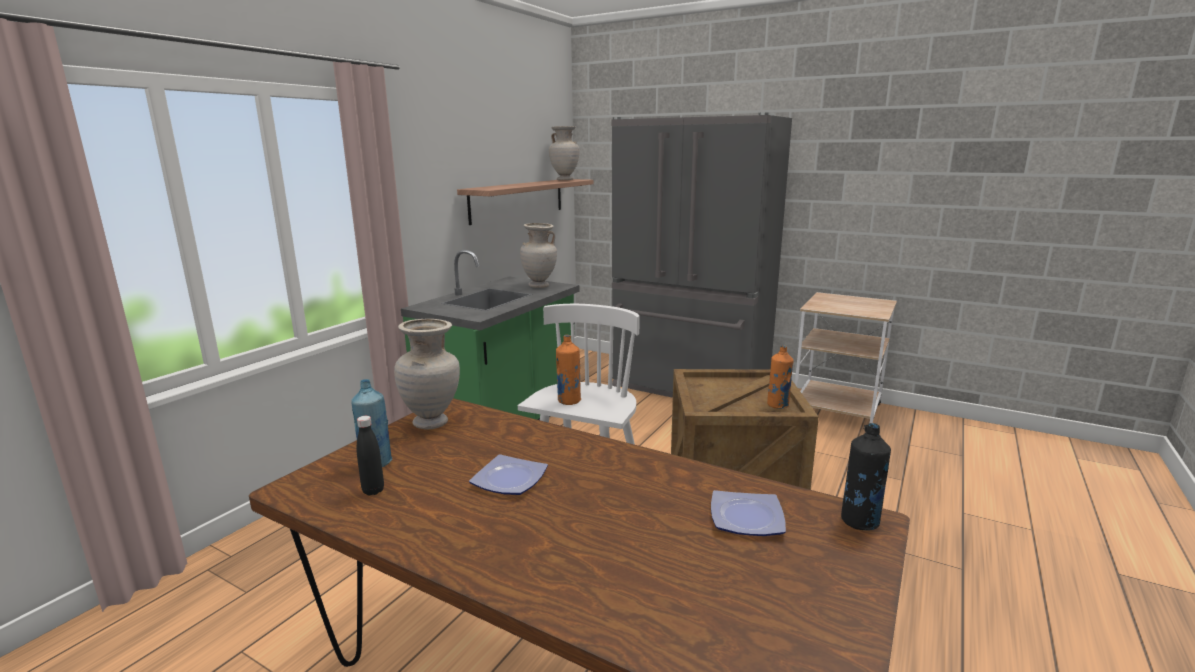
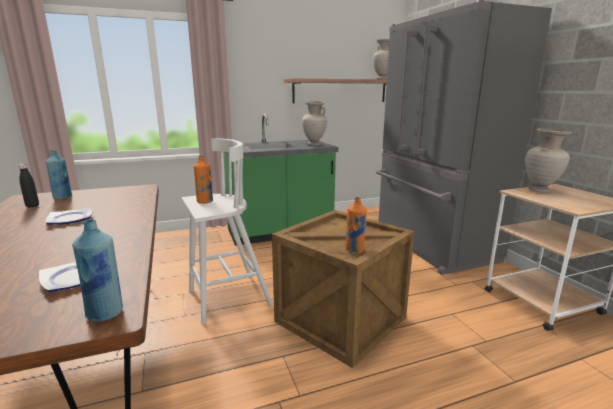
camera: 40 degrees right, 0 degrees up
beige vase [394,319,460,430] -> beige vase moved to [525,129,572,193]
black bottle [841,423,891,530] -> blue bottle [72,219,123,322]

